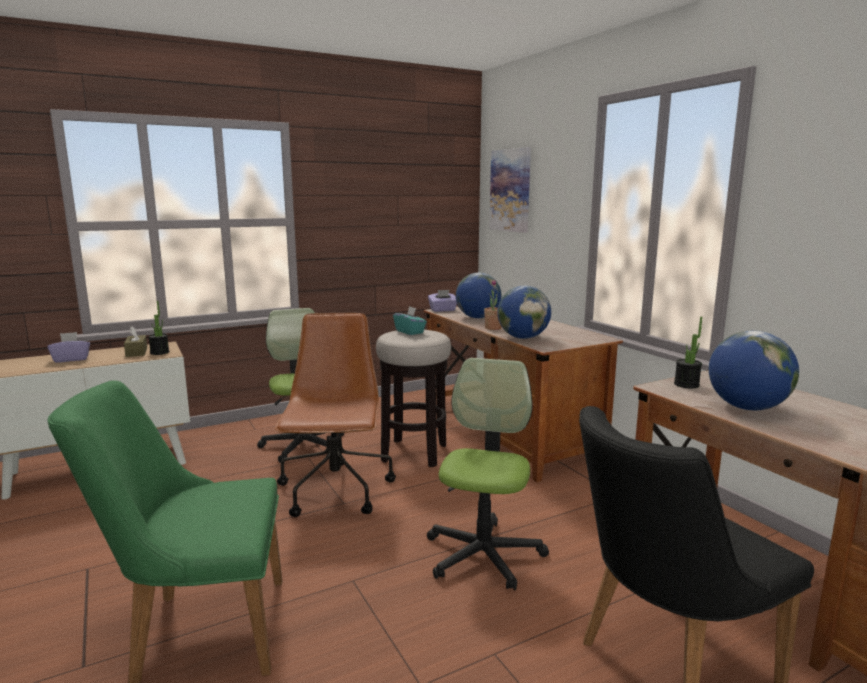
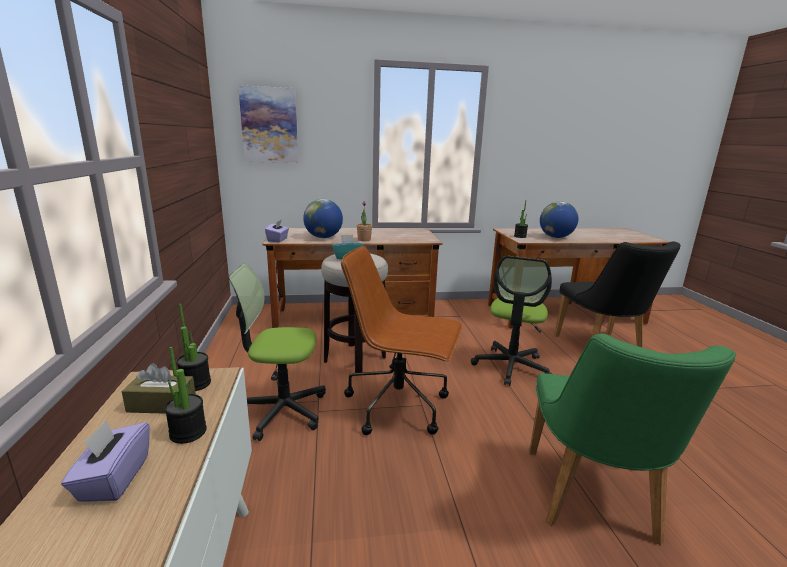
camera: 70 degrees left, 5 degrees up
office chair [427,358,549,590] -> office chair turned 105 degrees counterclockwise [471,256,552,386]
globe [497,285,551,339] -> none
none -> potted plant [164,347,207,444]

